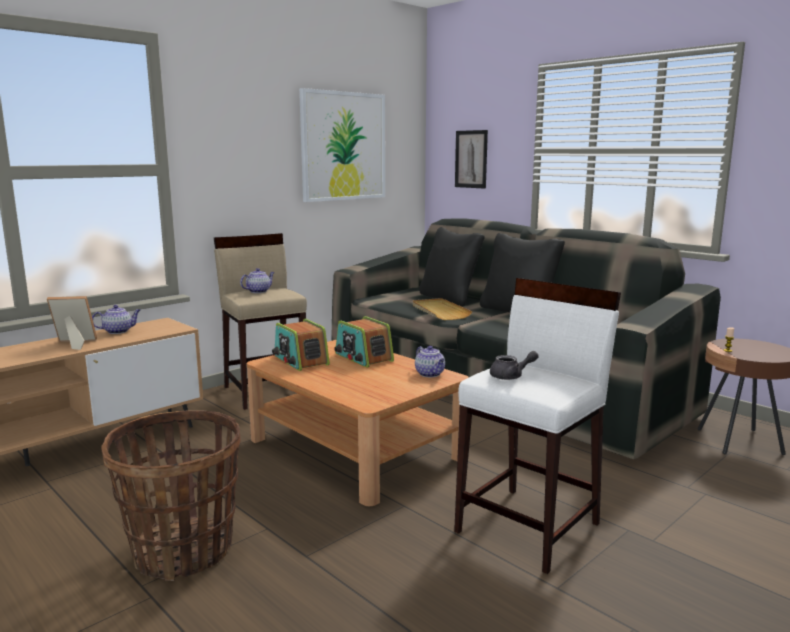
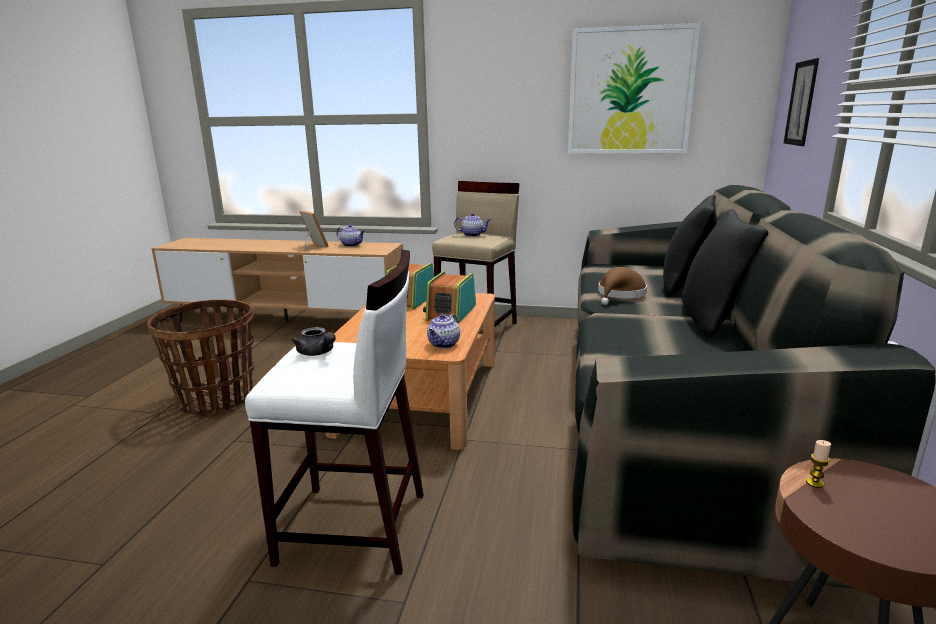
camera: 55 degrees right, 5 degrees up
beige tray [413,298,472,320] -> brown hat [598,267,647,305]

